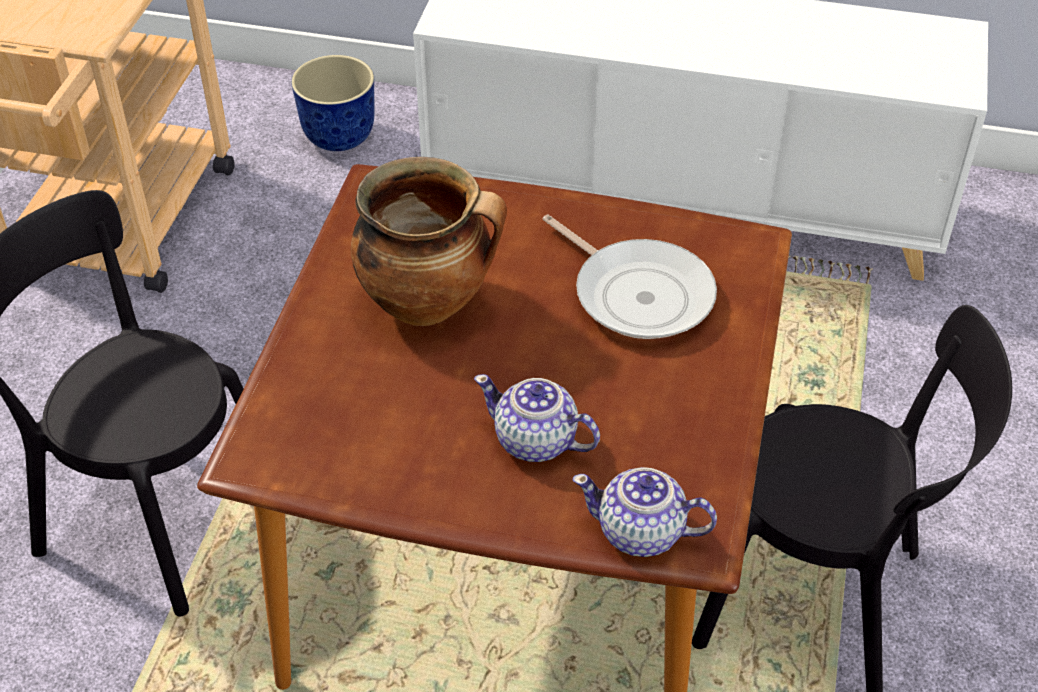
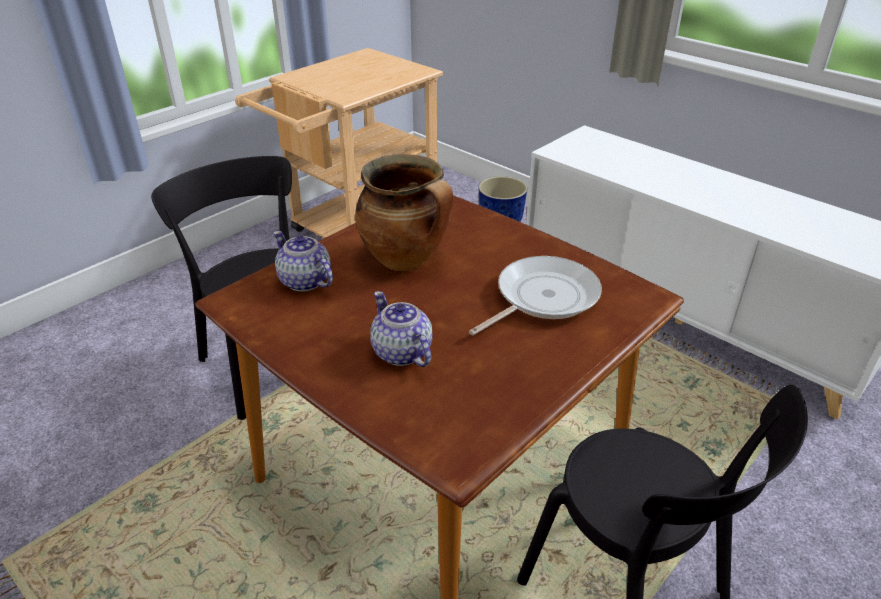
camera: 30 degrees right, 10 degrees down
frying pan [543,214,717,339] -> frying pan turned 120 degrees counterclockwise [469,256,602,335]
teapot [573,467,717,557] -> teapot moved to [273,231,333,291]

